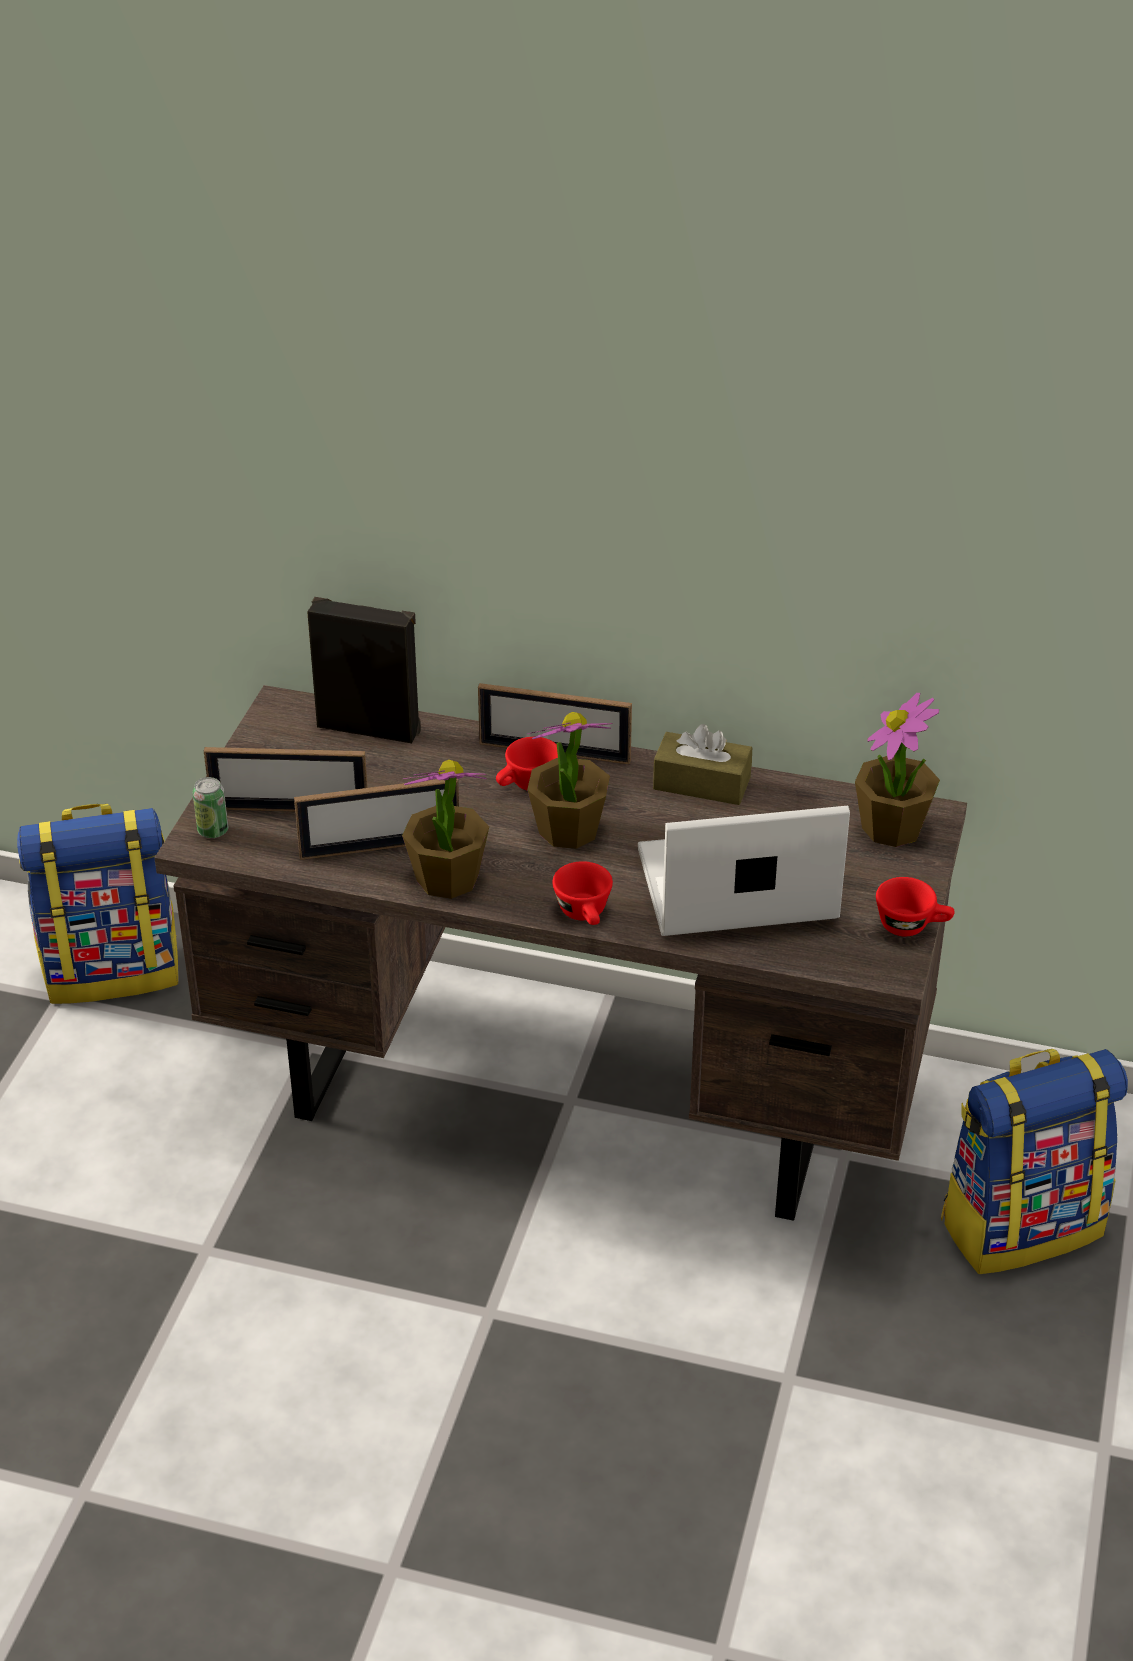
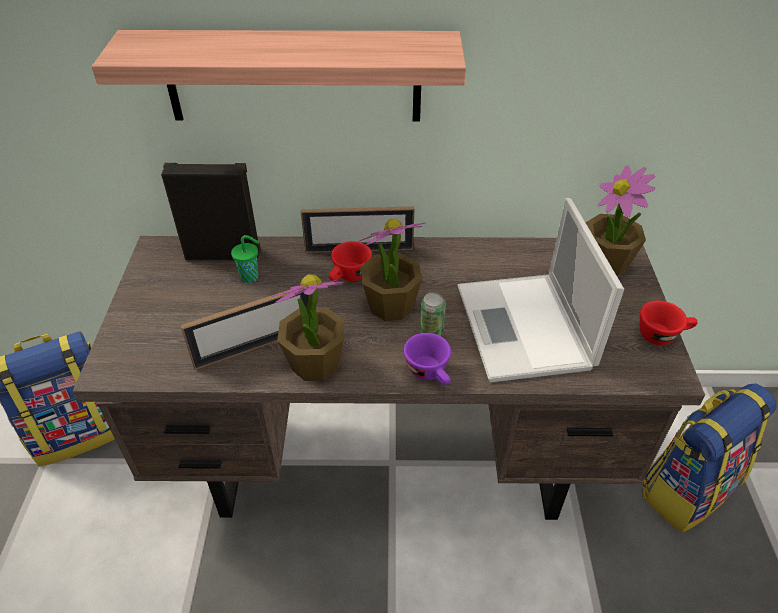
camera: 15 degrees left, 5 degrees up
can [193,777,228,838] -> can moved to [420,292,446,336]
picture frame [204,747,368,812] -> none
red cup [552,861,613,925] -> purple cup [404,333,451,385]
laptop [638,806,850,936] -> laptop turned 75 degrees counterclockwise [458,198,624,382]
brown tissue box [653,724,752,805] -> none
none -> shelf [92,30,466,121]
none -> green cup [231,235,259,283]

